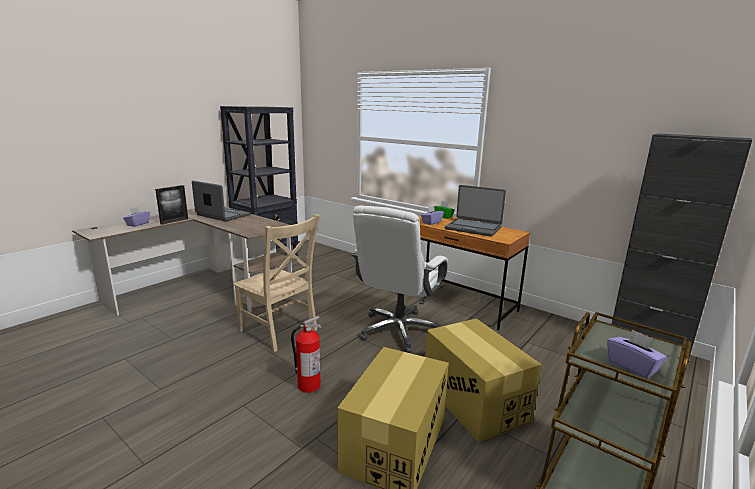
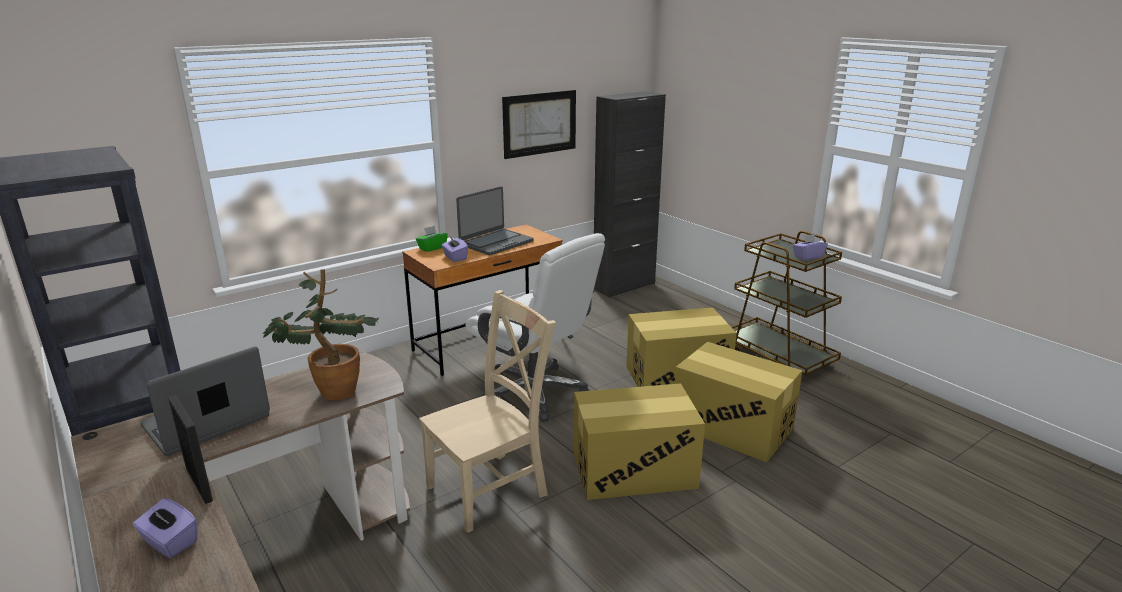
camera: 75 degrees left, 5 degrees up
fire extinguisher [291,316,322,393] -> cardboard box [574,383,705,500]
none -> potted plant [263,269,379,400]
none -> picture [502,90,576,159]

